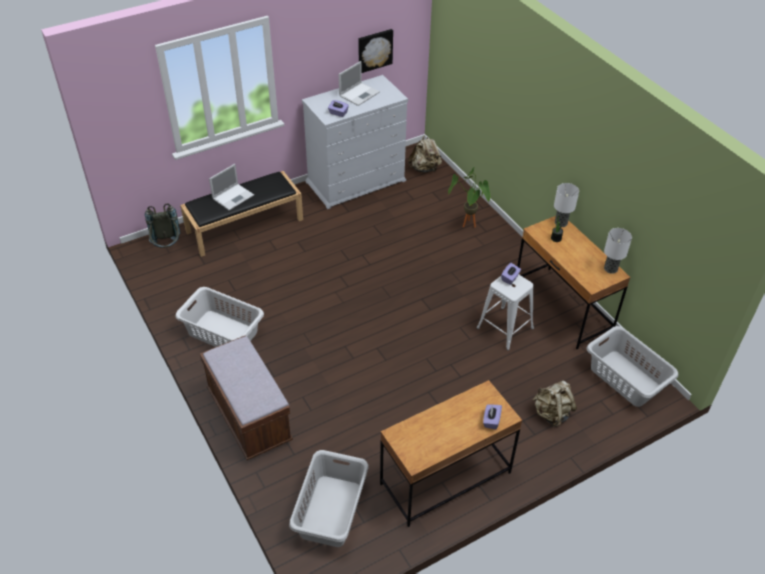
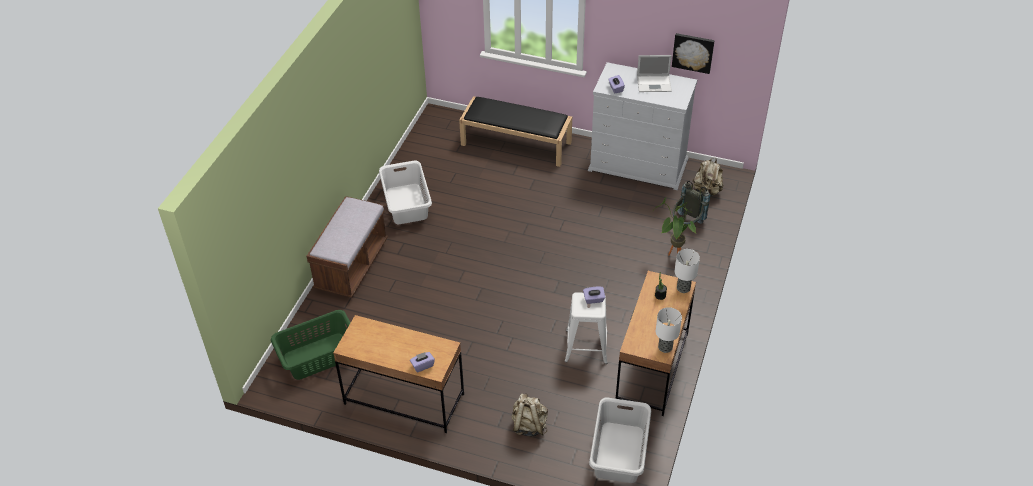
camera: 50 degrees right, 0 degrees up
grey backpack [145,203,180,248] -> grey backpack moved to [673,181,710,225]
laptop [209,164,254,211] -> none
grey laundry basket [289,450,369,547] -> green laundry basket [271,310,351,380]

